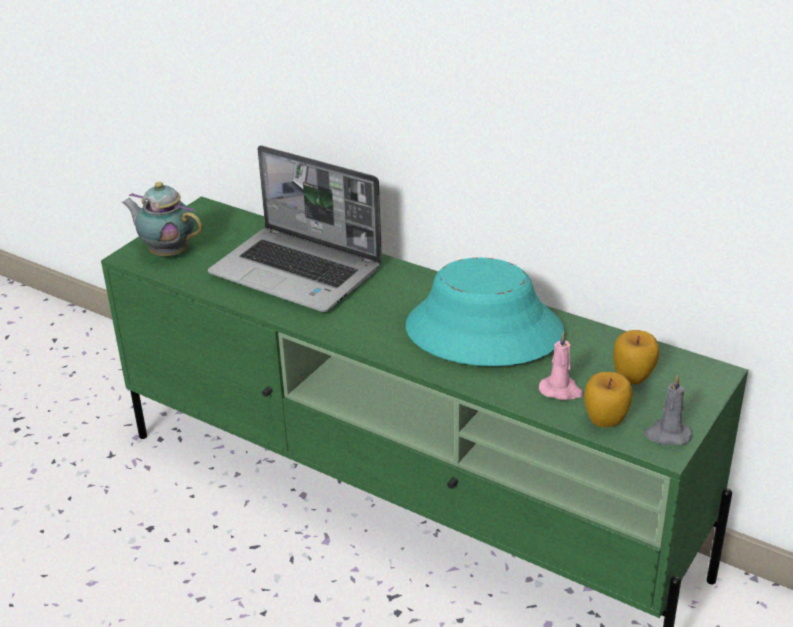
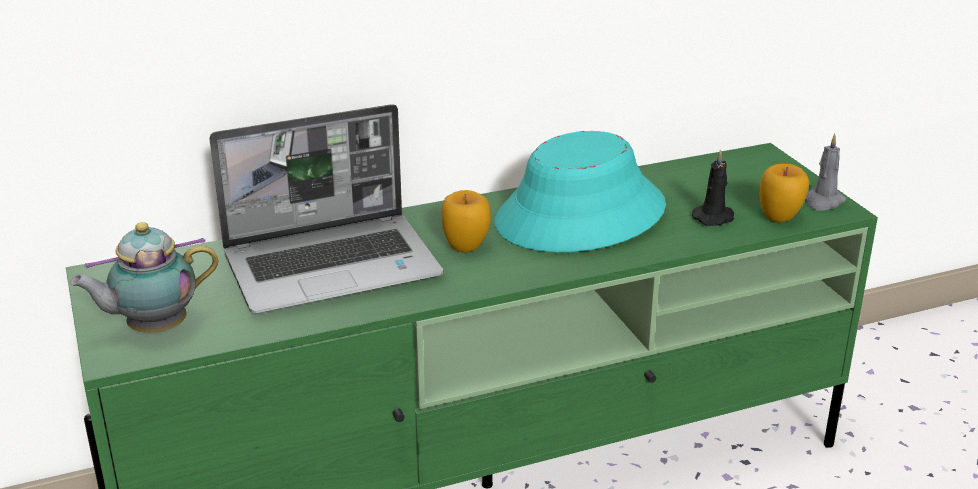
camera: 55 degrees left, 5 degrees down
pink candle [539,331,583,400] -> black candle [692,149,734,226]
apple [613,330,659,385] -> apple moved to [442,190,491,252]

